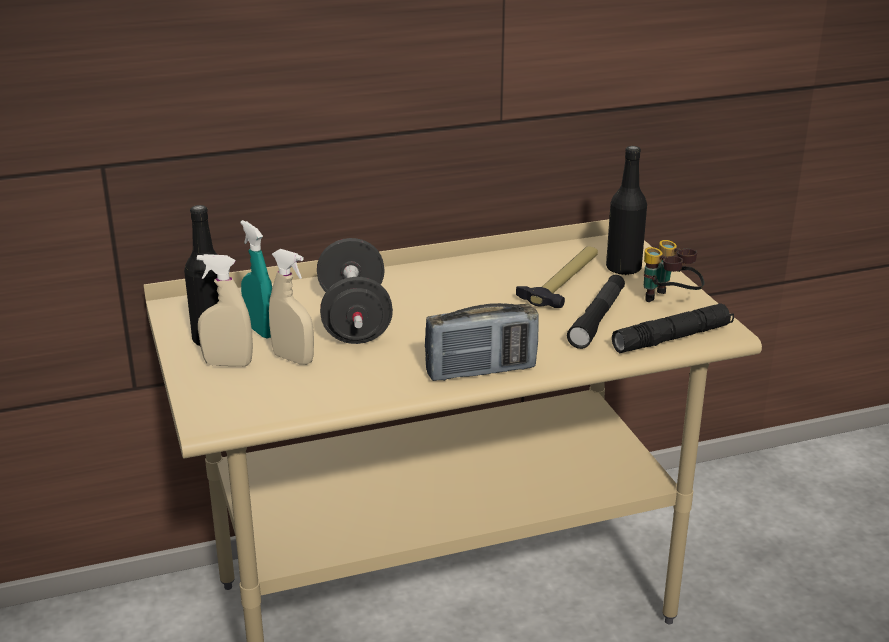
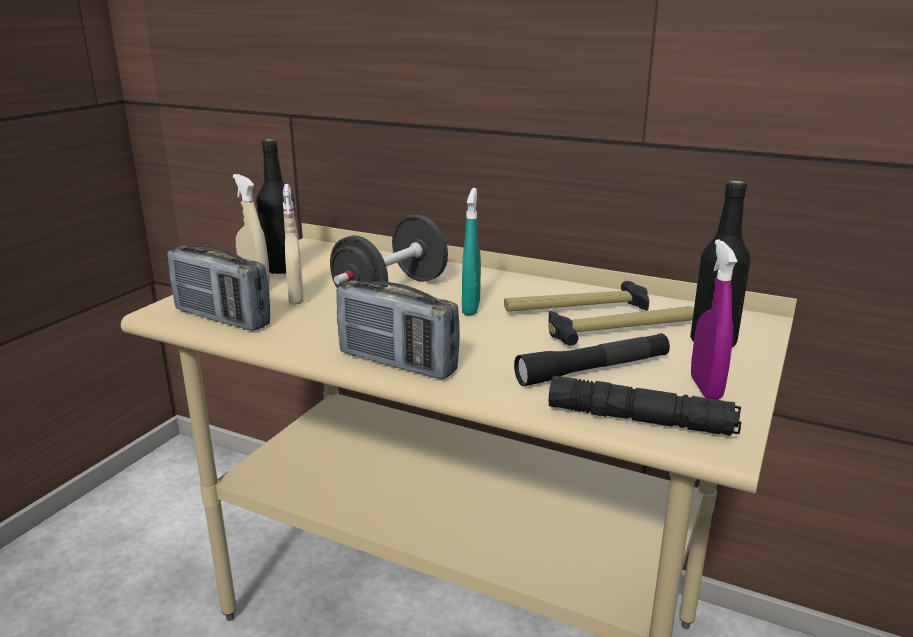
camera: 45 degrees right, 5 degrees down
turquoise spray bottle [240,220,272,339] -> turquoise spray bottle moved to [462,188,481,316]
binoculars [643,240,704,302] -> purple spray bottle [691,239,737,400]
none -> radio [167,245,270,331]
none -> hammer [504,281,649,311]

